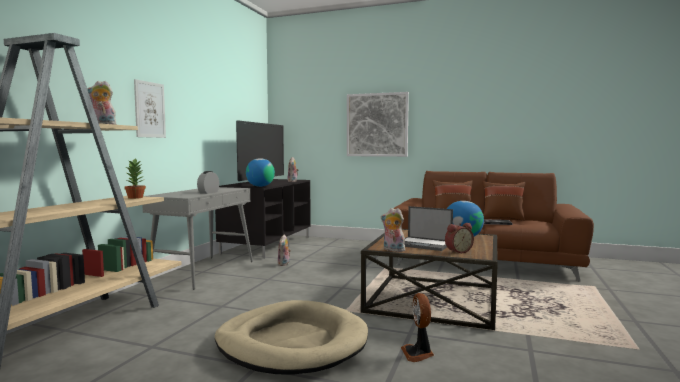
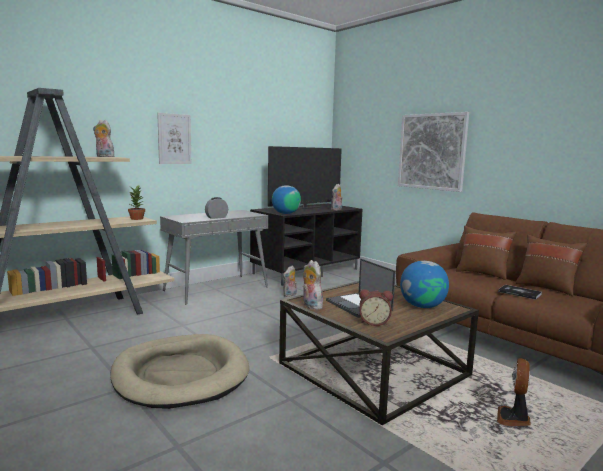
camera: 30 degrees right, 5 degrees up
fan [401,293,434,362] -> fan moved to [497,358,531,426]

